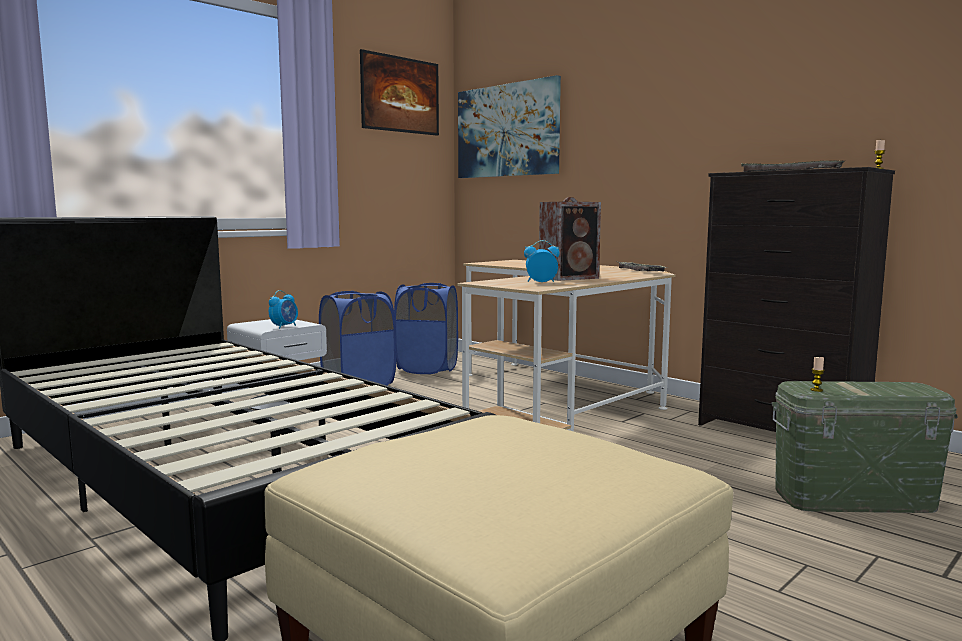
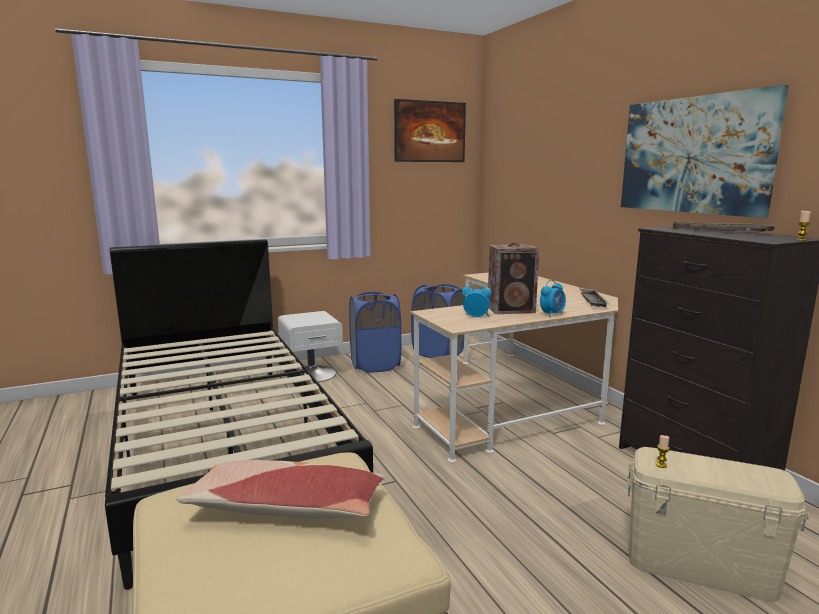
camera: 20 degrees right, 5 degrees up
alarm clock [269,290,298,329] -> alarm clock moved to [540,280,566,317]
picture [458,75,561,178] -> picture moved to [621,85,789,218]
green storage box [772,381,958,513] -> beige storage box [628,447,809,602]
none -> pillow [176,460,384,518]

